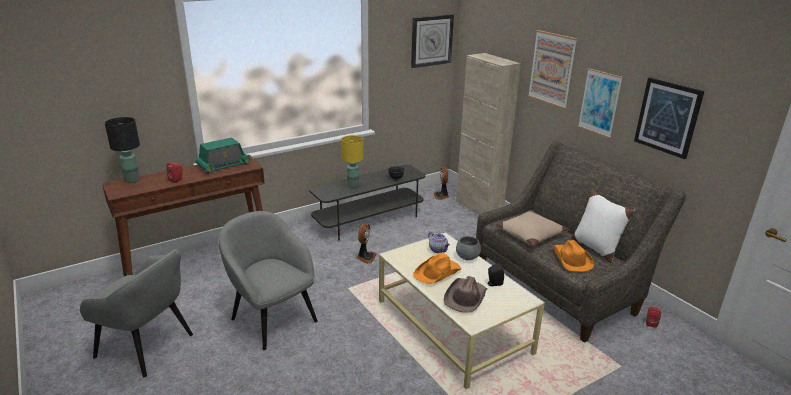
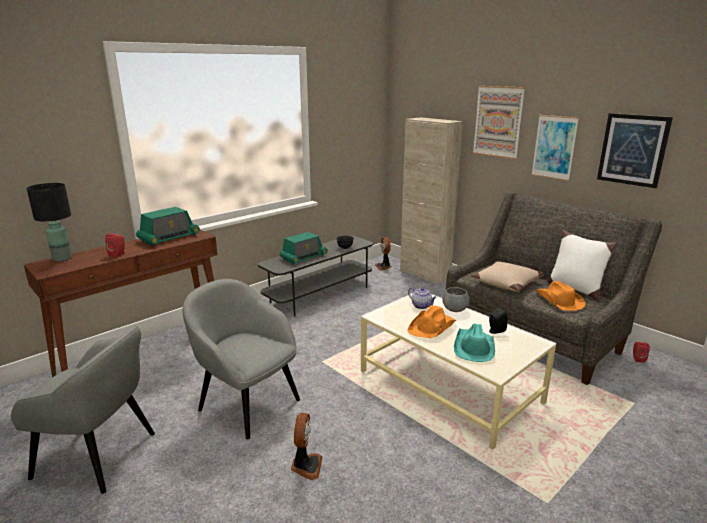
camera: 10 degrees left, 5 degrees down
yellow table lamp [341,135,364,188] -> radio [280,232,327,264]
fan [356,224,377,264] -> fan moved to [291,413,323,480]
wall clock [411,14,454,68] -> none
brown hat [444,276,487,313] -> turquoise hat [454,323,495,362]

